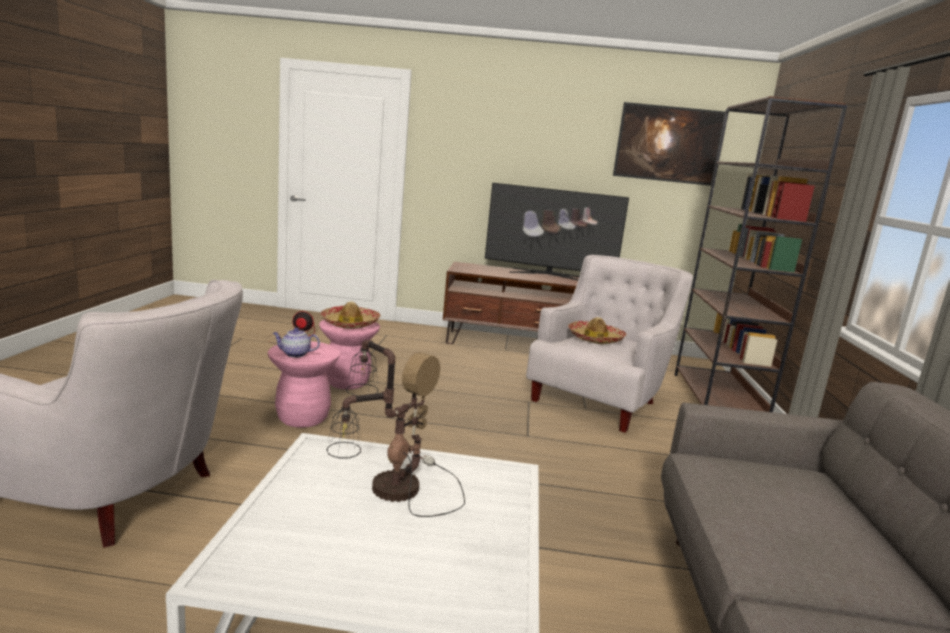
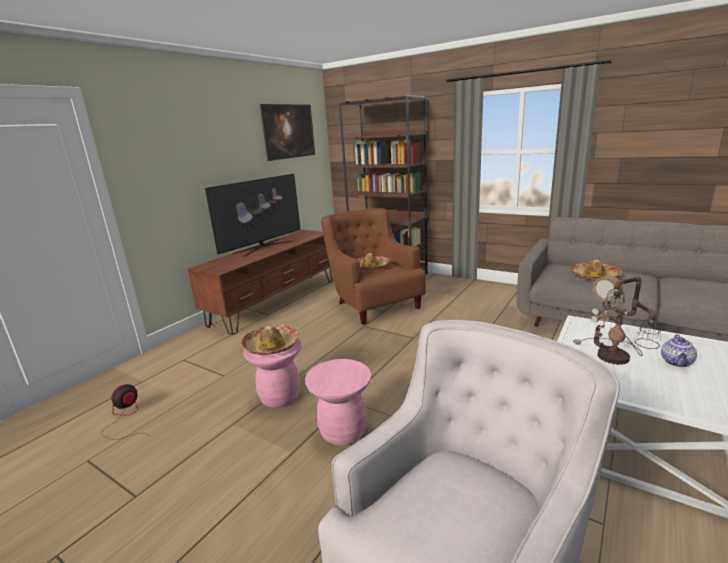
camera: 60 degrees left, 5 degrees up
teapot [273,328,320,358] -> teapot moved to [661,334,697,367]
white armchair [526,255,693,433] -> brown armchair [321,208,426,325]
none -> hat [570,260,622,281]

